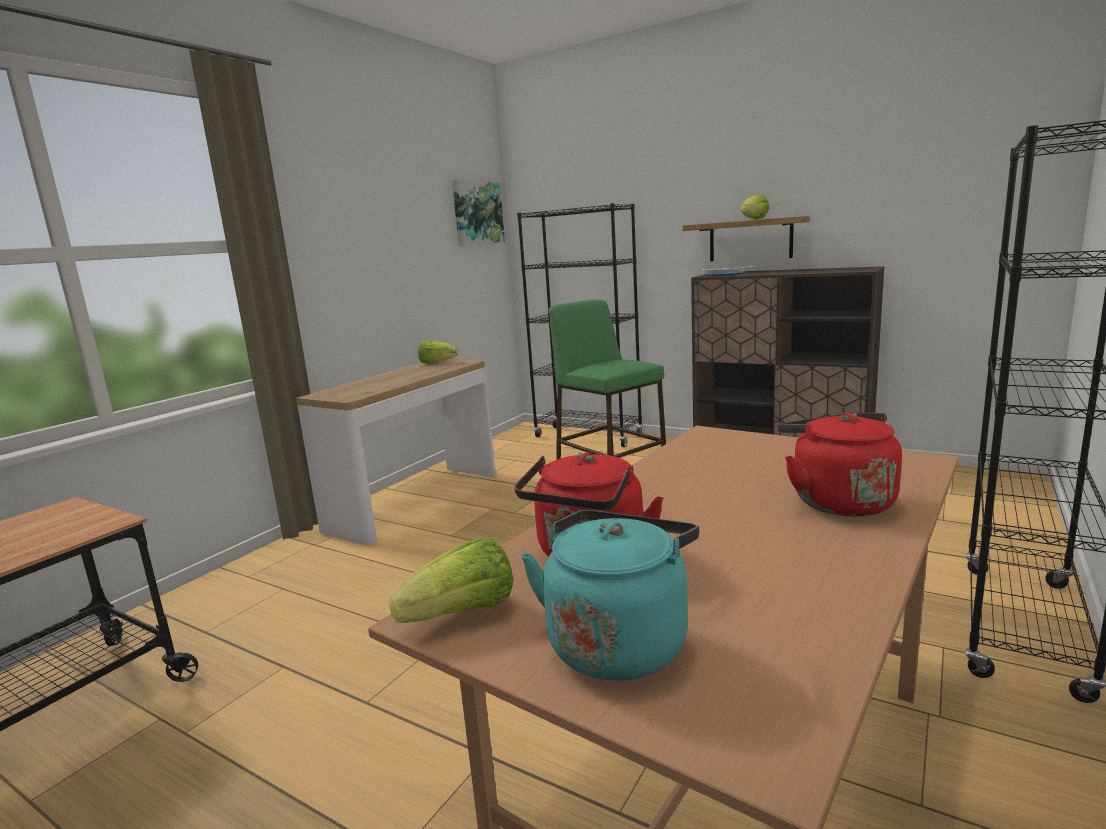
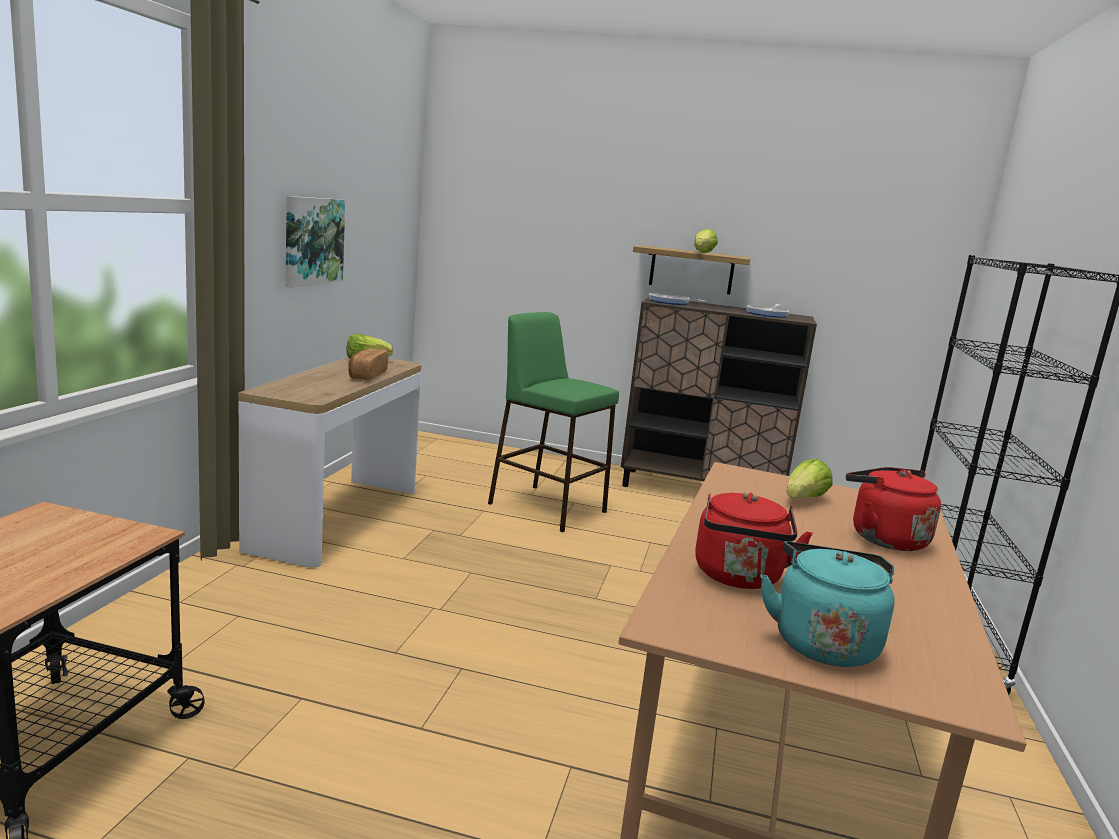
camera: 20 degrees left, 0 degrees up
lettuce [389,538,513,623] -> lettuce moved to [786,459,833,499]
picture [452,180,505,246] -> picture moved to [286,196,345,287]
black bookcase [517,203,643,447] -> none
none -> bread [348,348,388,380]
none -> frying pan [746,304,789,318]

